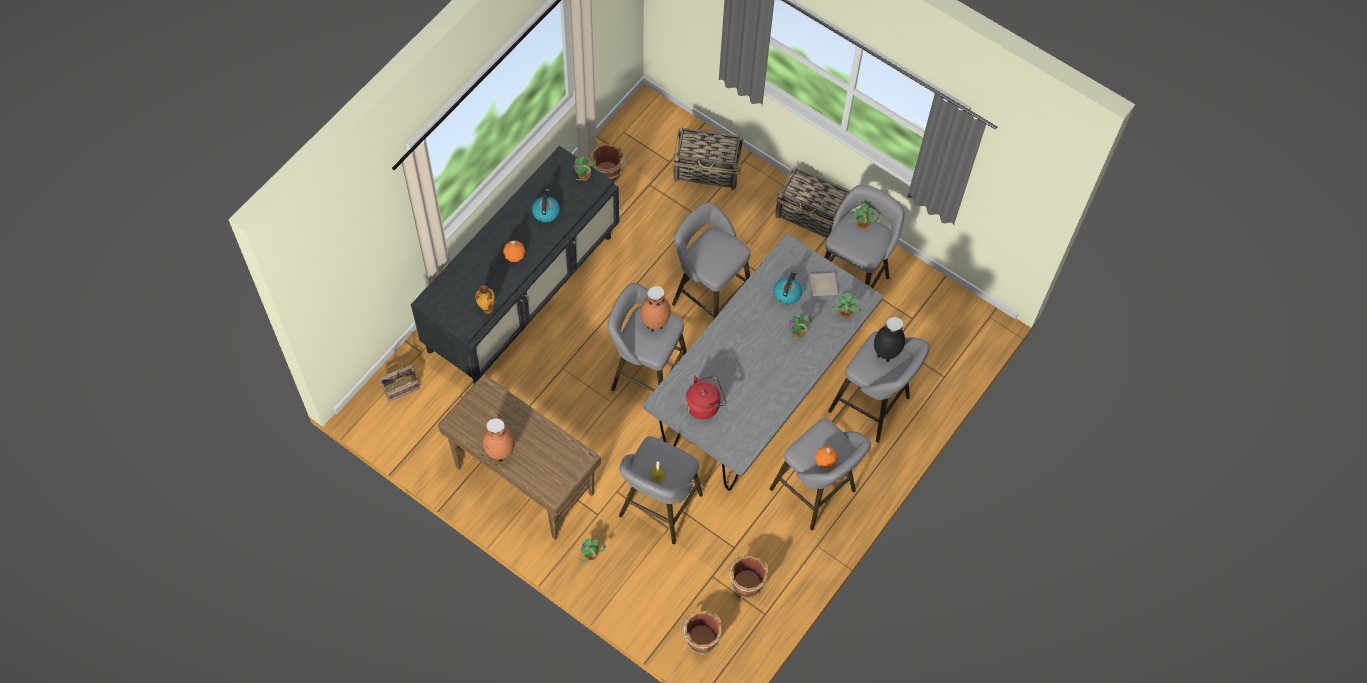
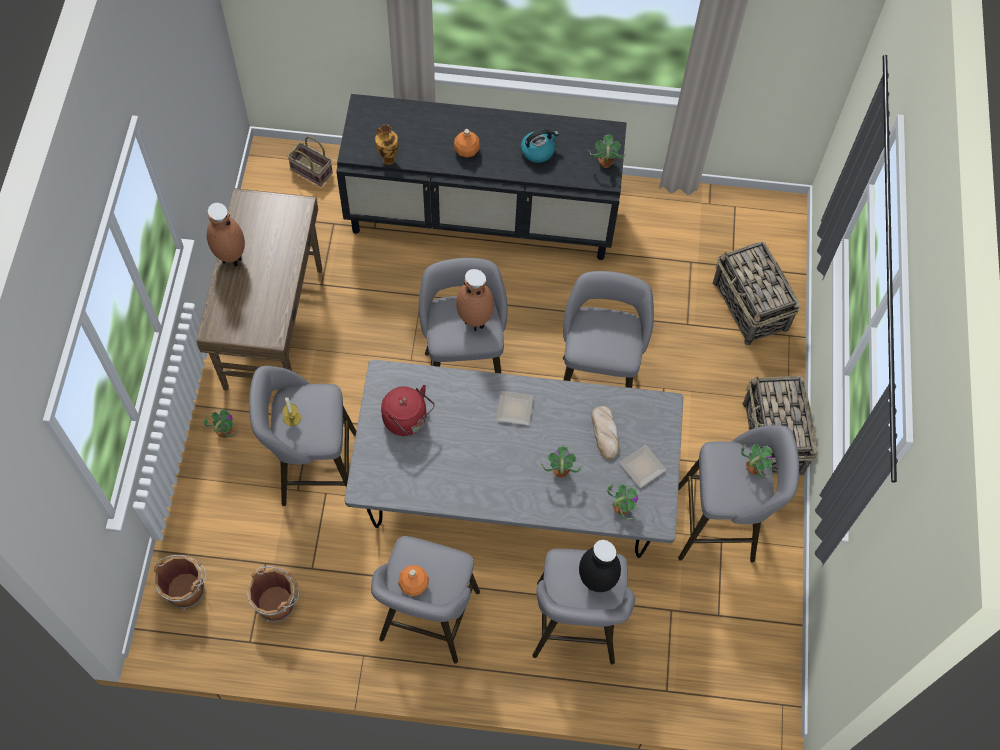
camera: 60 degrees right, 0 degrees up
brown bucket [590,144,625,183] -> none
kettle [774,271,802,304] -> bread [592,406,619,460]
none -> plate [496,391,534,425]

